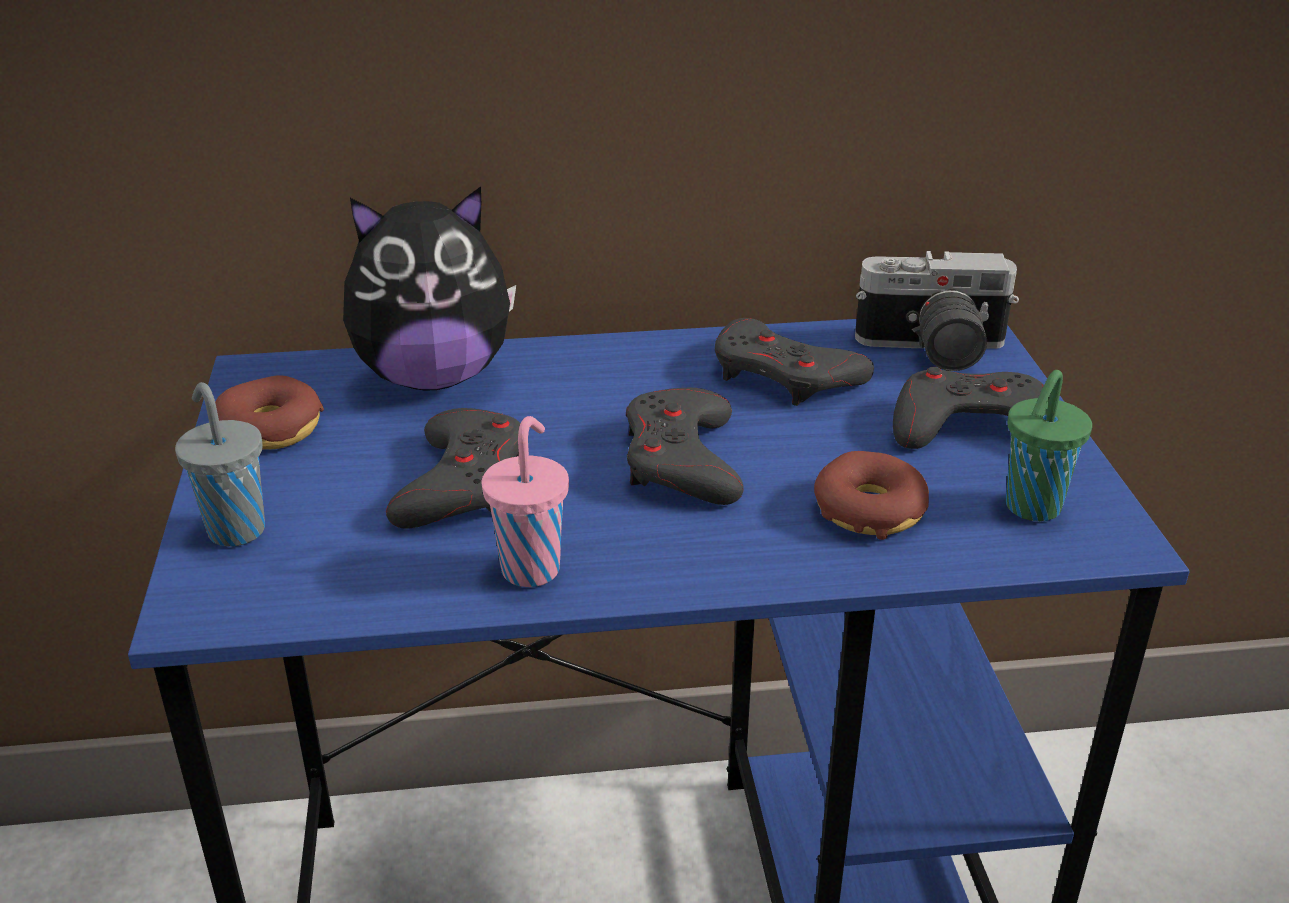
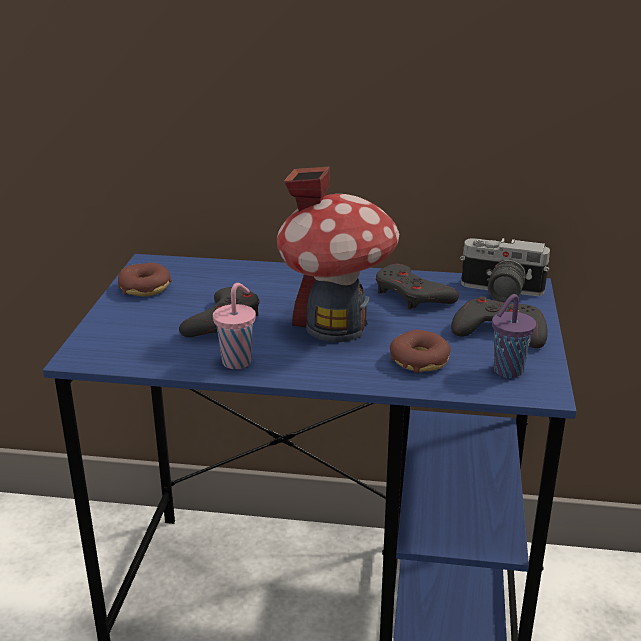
camera: 15 degrees right, 5 degrees down
grey cup [175,382,265,547] -> none
plush toy [343,186,516,391] -> none
grey game controller [626,388,744,505] -> toy house [277,167,399,342]
green cup [1006,370,1092,521] -> purple cup [492,294,536,378]

